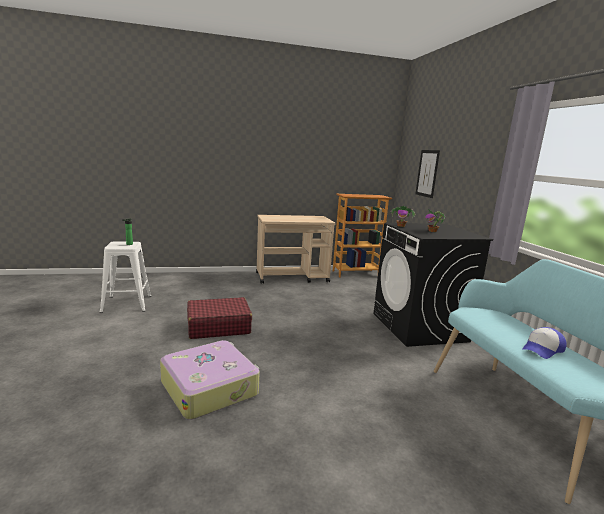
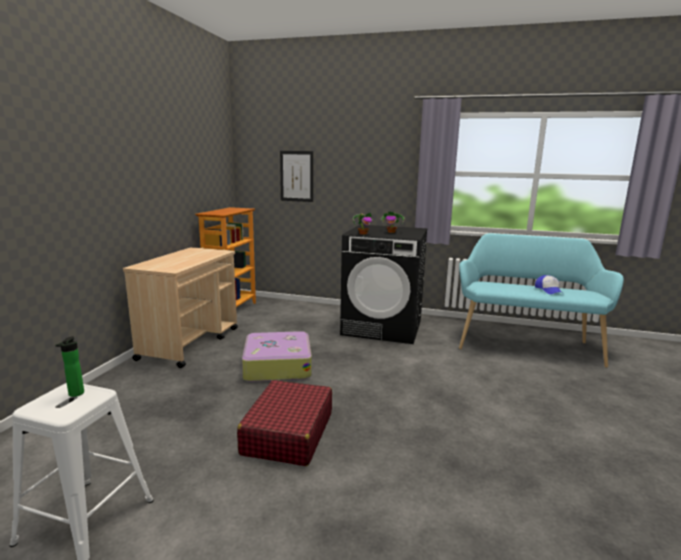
camera: 60 degrees left, 0 degrees up
suitcase [160,340,260,420] -> suitcase moved to [242,331,312,382]

